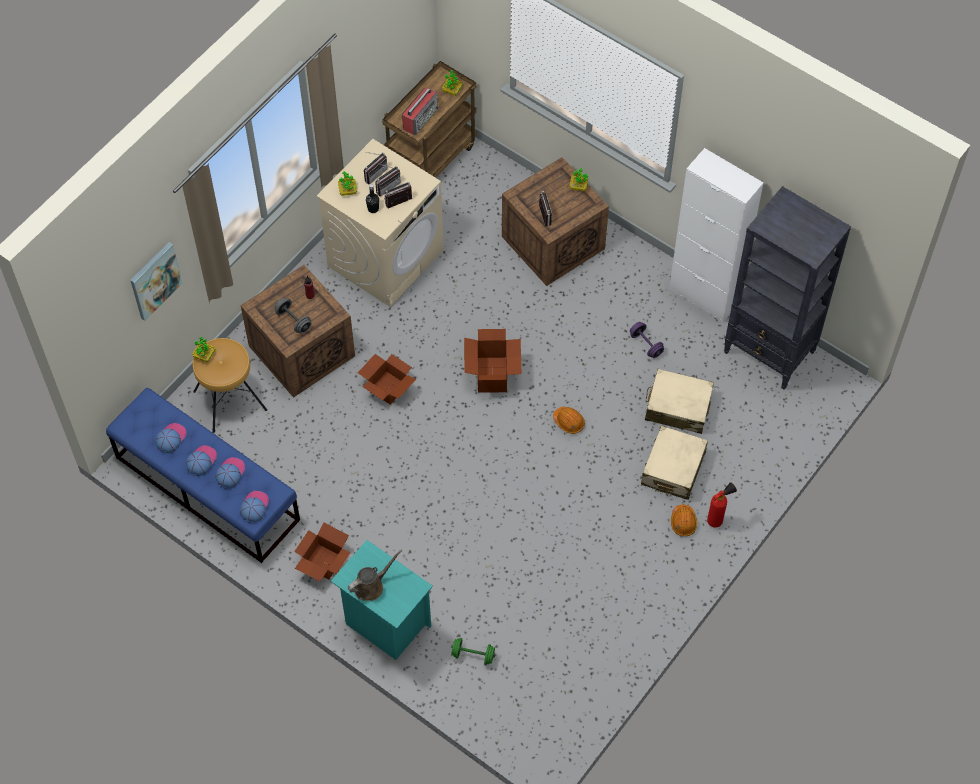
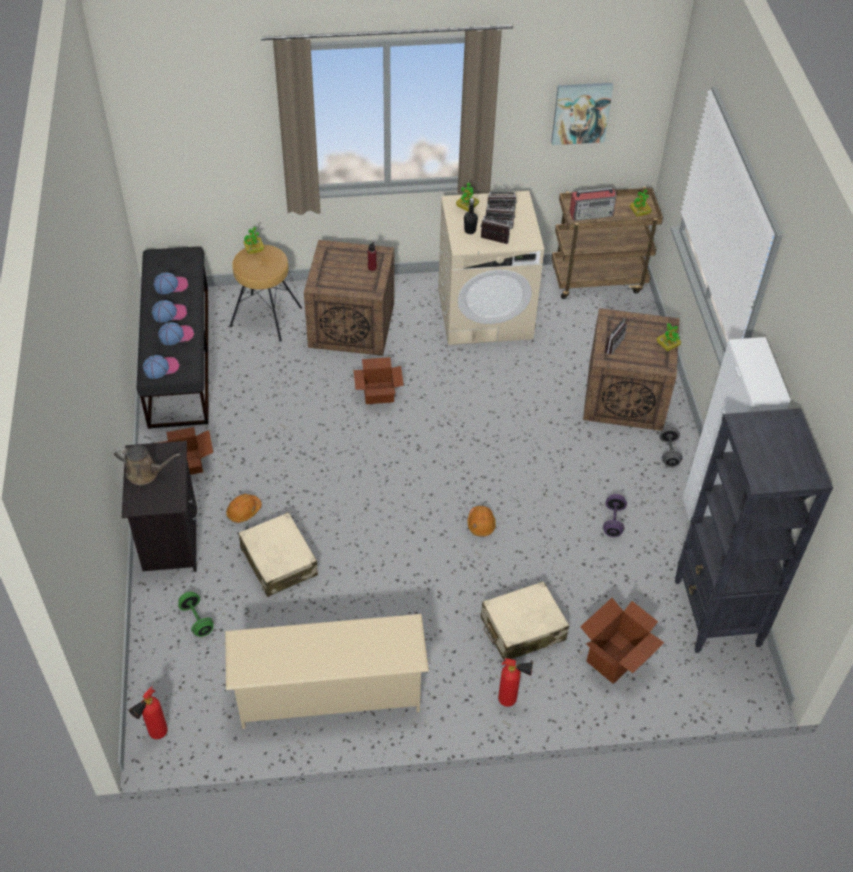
camera: 45 degrees right, 10 degrees down
blue bench [106,388,300,563] -> black bench [137,246,209,429]
picture [130,242,183,321] -> picture moved to [551,83,614,145]
grey dumbbell [274,298,312,334] -> grey dumbbell moved to [659,426,683,467]
turquoise nightstand [331,540,433,660] -> black nightstand [122,441,197,572]
cardboard box [464,329,522,393] -> cardboard box moved to [580,598,664,684]
beige suitcase [645,369,714,434] -> beige suitcase moved to [238,512,318,597]
orange hard hat [671,505,697,536] -> orange hard hat moved to [226,494,262,523]
none -> fire extinguisher [129,687,168,739]
none -> beige shoe rack [225,614,429,729]

